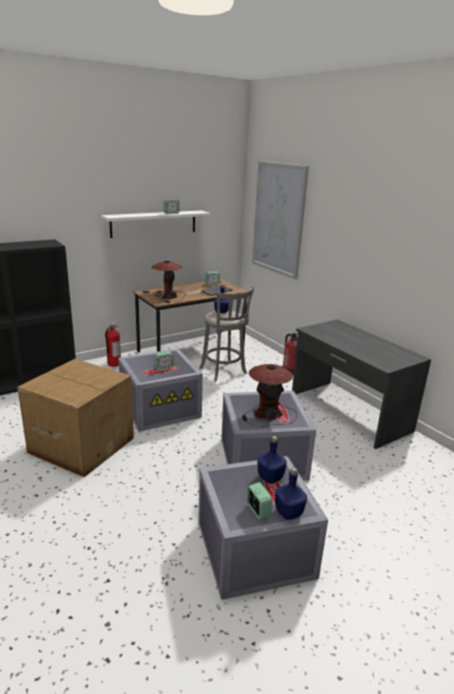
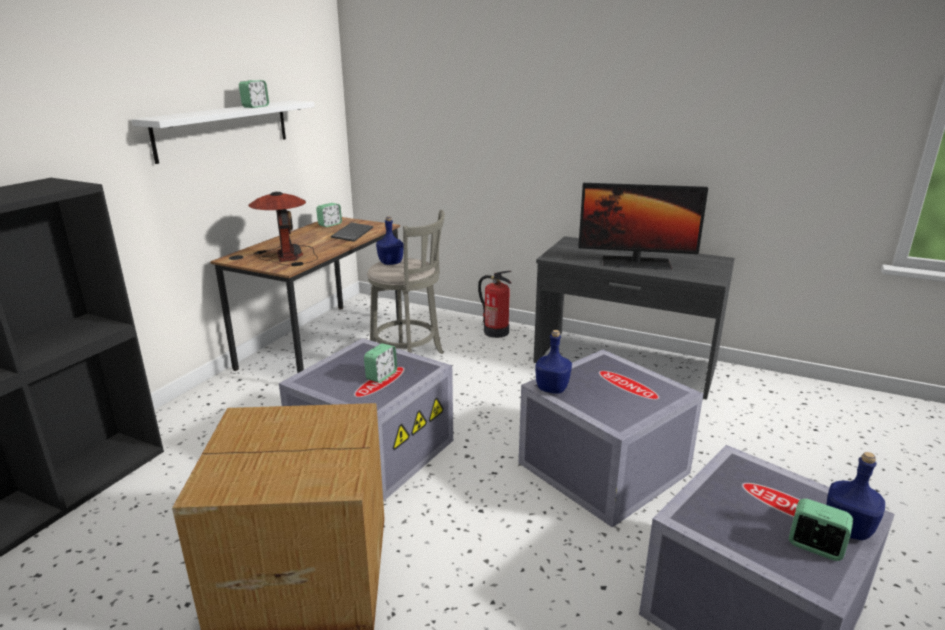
camera: 30 degrees left, 0 degrees up
fire extinguisher [105,320,121,367] -> none
table lamp [242,364,297,427] -> none
picture [252,161,309,279] -> none
blue bottle [257,436,287,483] -> blue bottle moved to [535,330,572,394]
none -> monitor [578,183,708,270]

